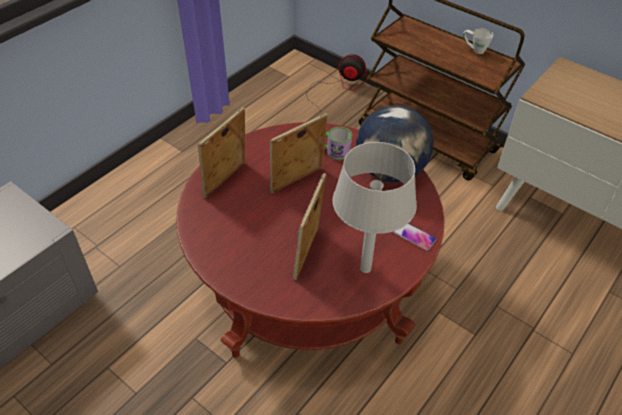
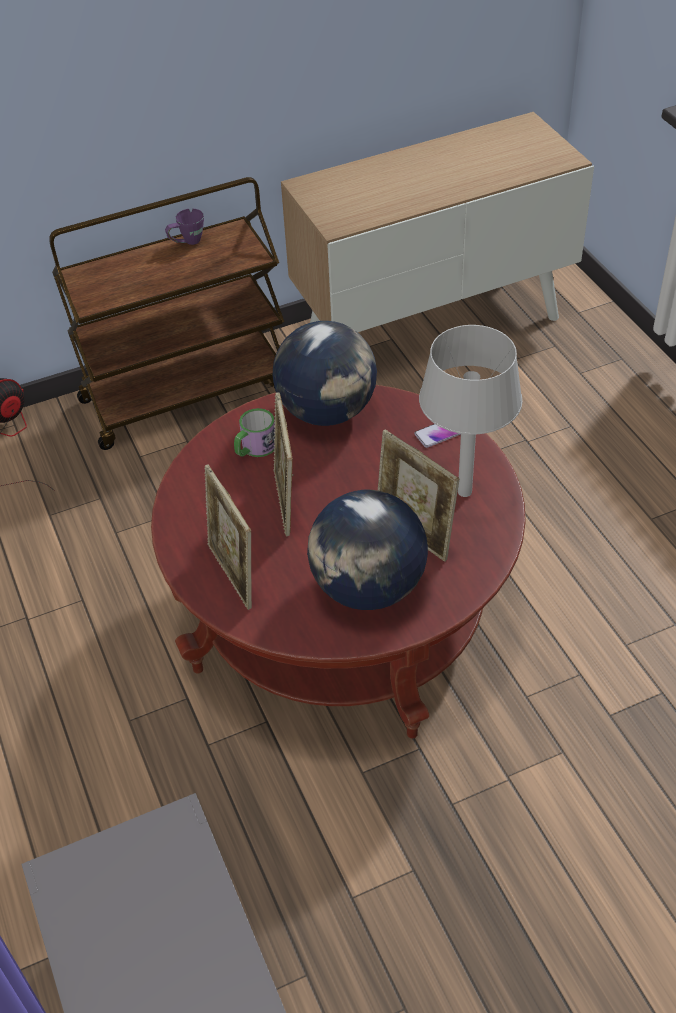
camera: 60 degrees left, 0 degrees up
white mug [463,29,494,54] -> purple mug [165,209,204,245]
none -> globe [307,490,428,610]

